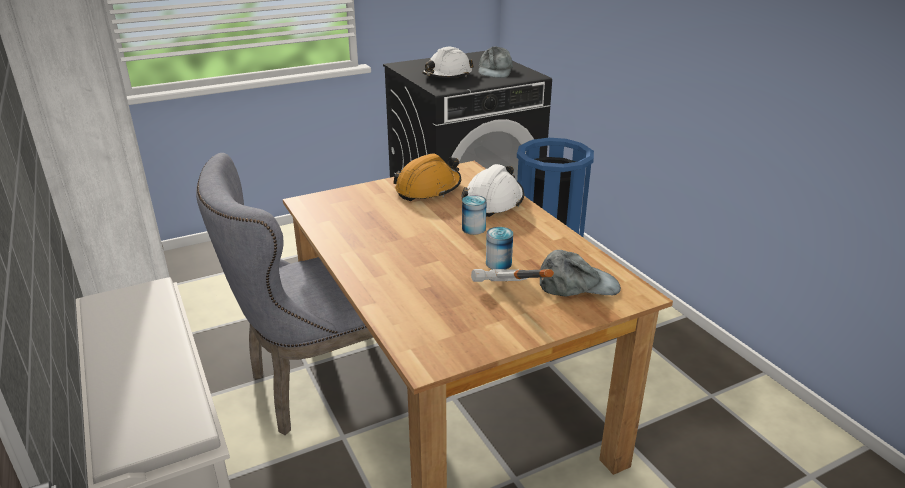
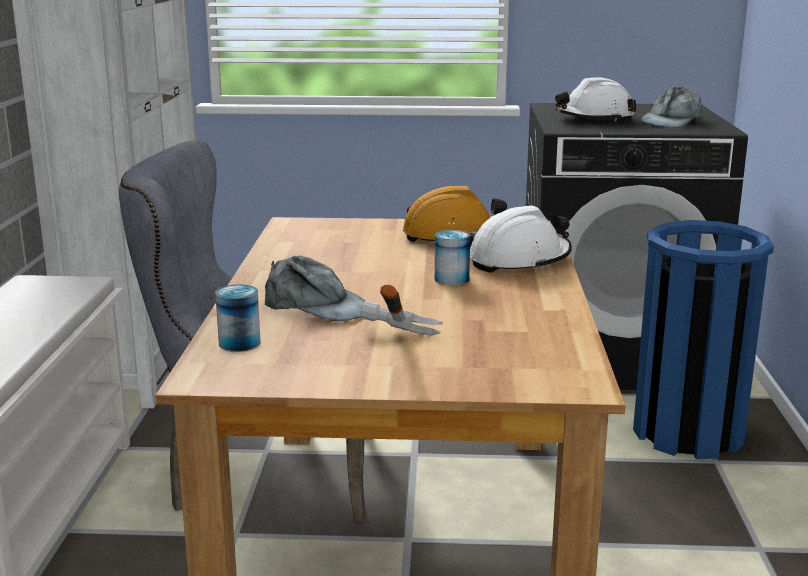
camera: 30 degrees right, 10 degrees down
can [486,227,513,269] -> can moved to [215,284,261,352]
grey cap [540,250,621,296] -> grey cap moved to [265,255,365,322]

